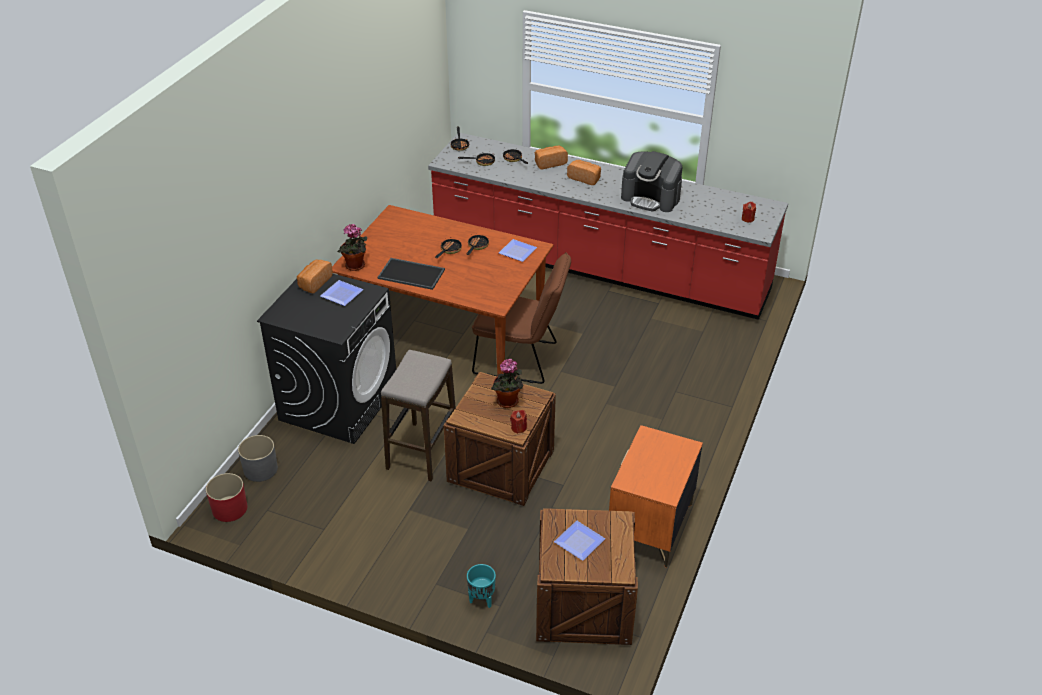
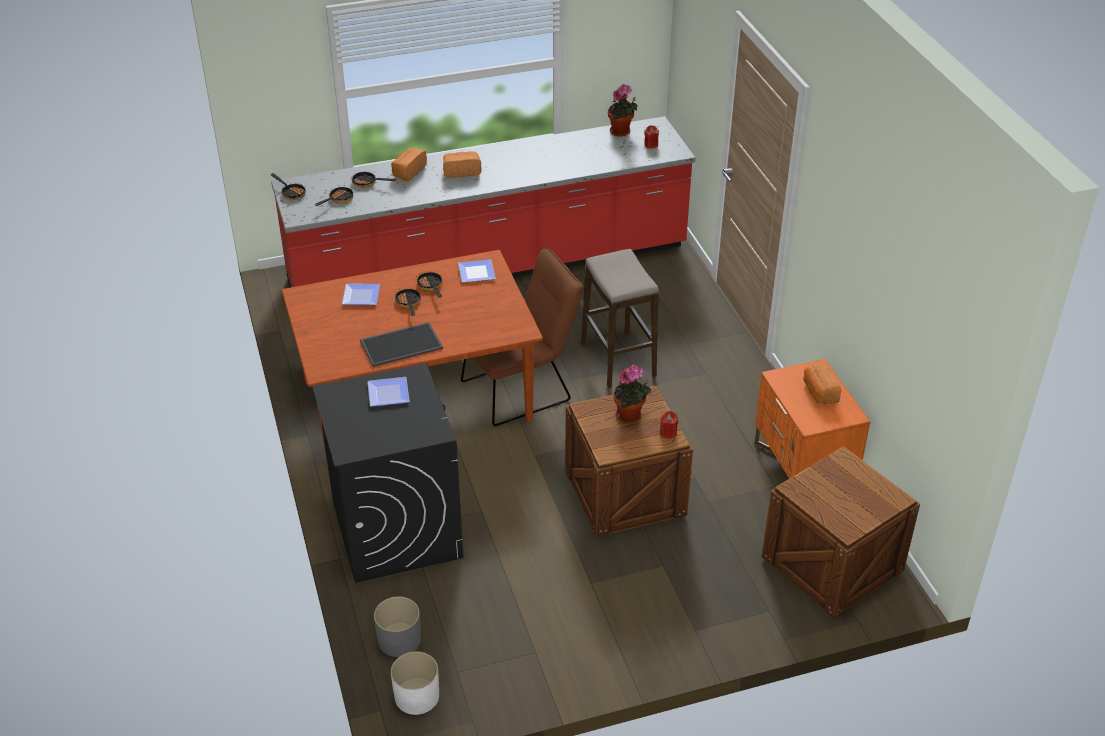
camera: 40 degrees left, 0 degrees up
red planter [206,473,247,522] -> white planter [391,651,439,715]
bread [297,259,333,294] -> bread moved to [803,362,841,404]
potted plant [337,224,367,271] -> potted plant moved to [608,84,638,137]
stool [381,350,456,481] -> stool moved to [581,249,659,388]
turquoise planter [467,564,496,608] -> none
plate [554,521,605,561] -> plate moved to [342,284,380,305]
coffee machine [621,151,682,212] -> none

